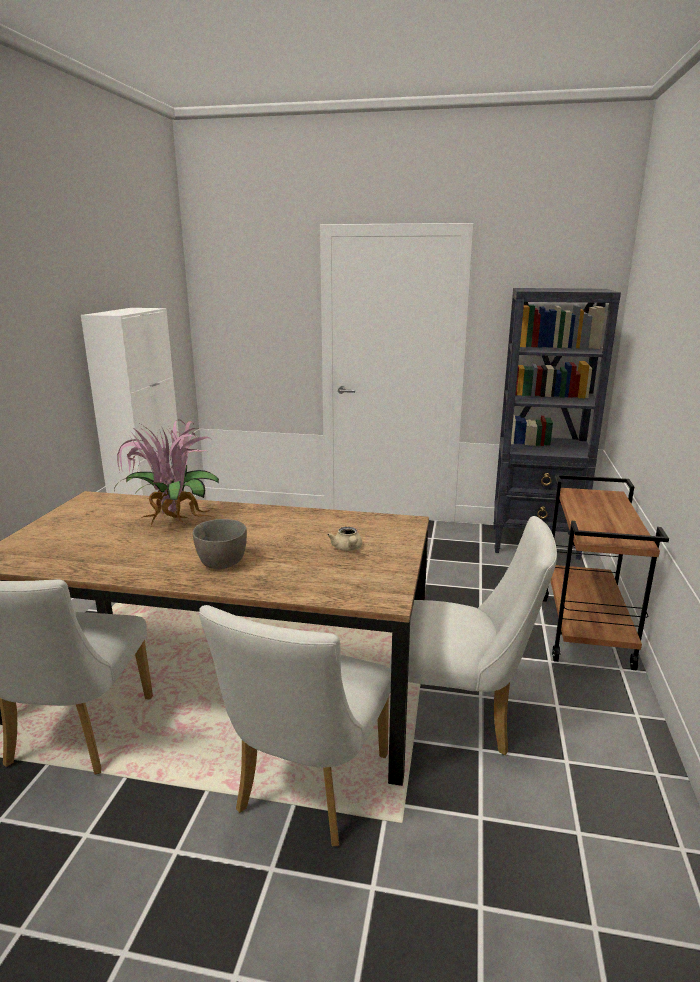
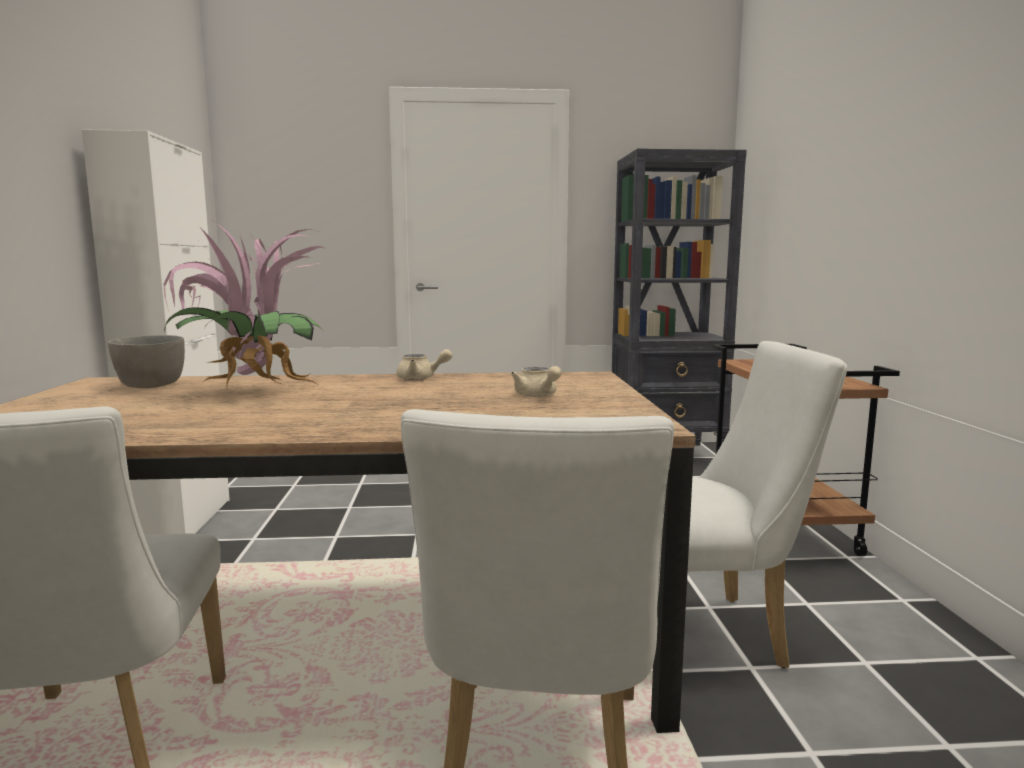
camera: 15 degrees left, 10 degrees down
grey bowl [193,519,247,569] -> grey bowl moved to [108,335,185,388]
none -> beige teapot [396,349,452,380]

